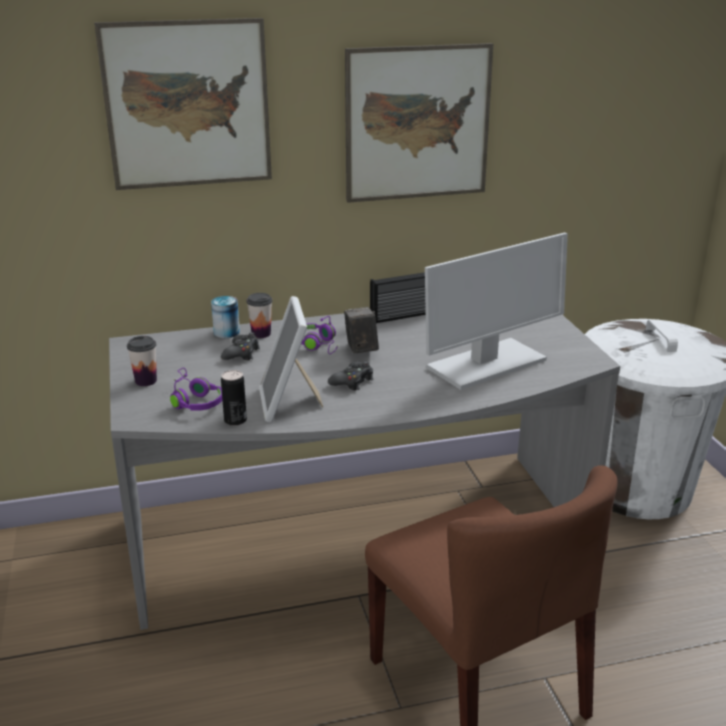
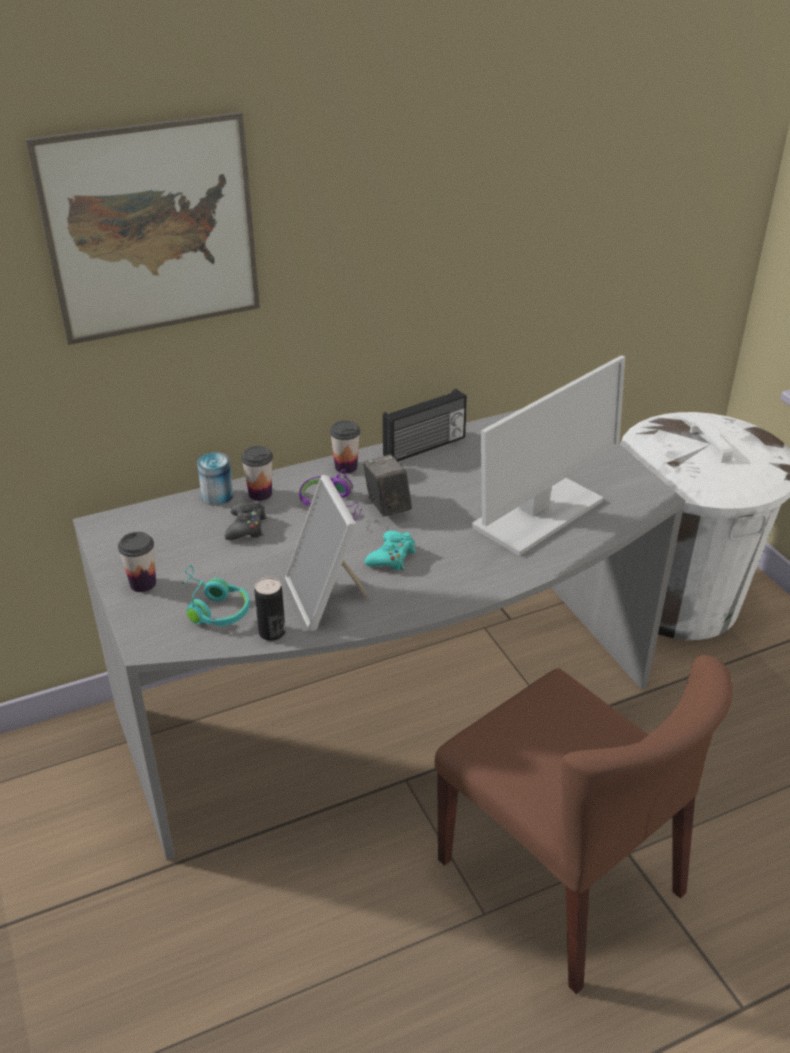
camera: 10 degrees left, 10 degrees up
purple headphones [170,368,222,411] -> turquoise headphones [181,565,250,626]
black game controller [328,361,374,390] -> turquoise game controller [365,531,416,570]
picture [345,43,493,203] -> none
none -> cup [330,420,360,474]

